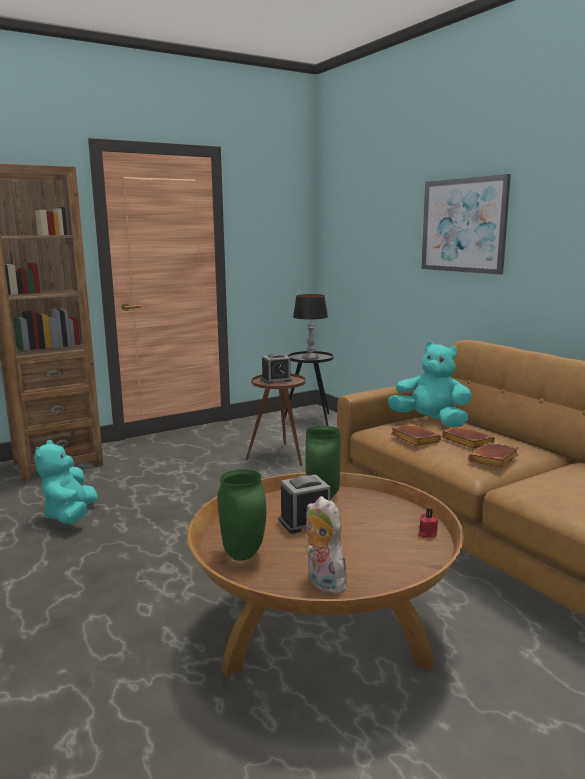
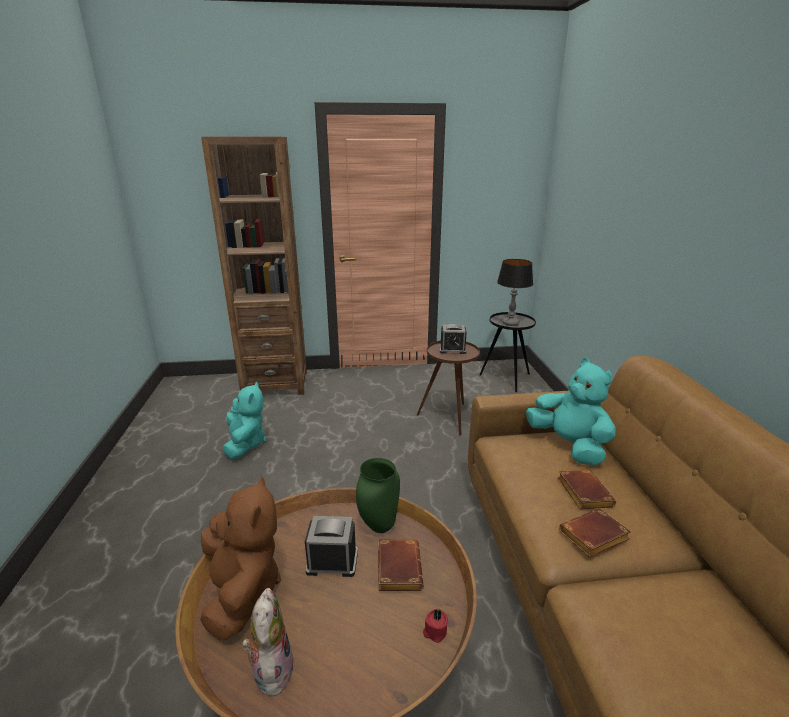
camera: 25 degrees right, 10 degrees up
turquoise plush toy [34,440,98,524] -> turquoise plush toy turned 150 degrees clockwise [222,382,266,459]
green vase [218,469,266,561] -> brown plush toy [200,476,281,640]
brown book [391,424,441,446] -> brown book moved to [378,539,424,591]
picture [421,174,511,275] -> none

